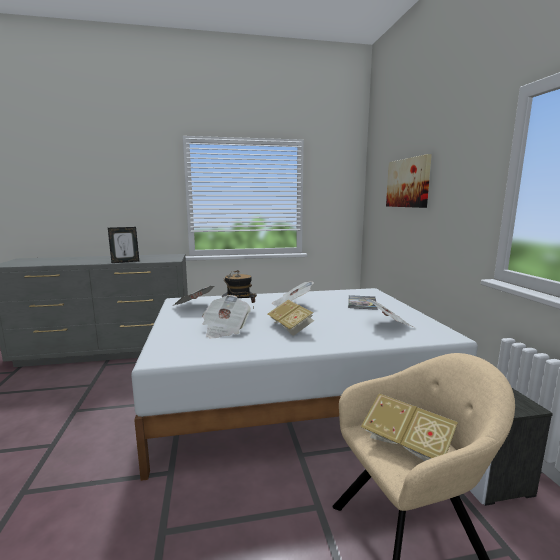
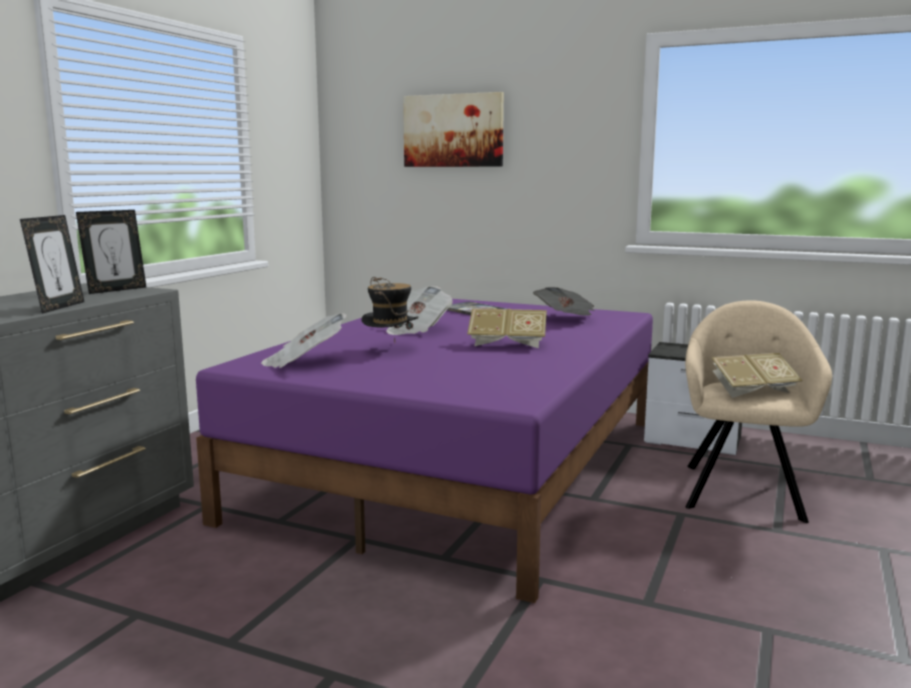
camera: 55 degrees left, 0 degrees up
white bed [131,288,478,481] -> purple bed [196,299,653,603]
newspaper [202,295,251,338] -> none
none -> picture frame [76,210,146,294]

